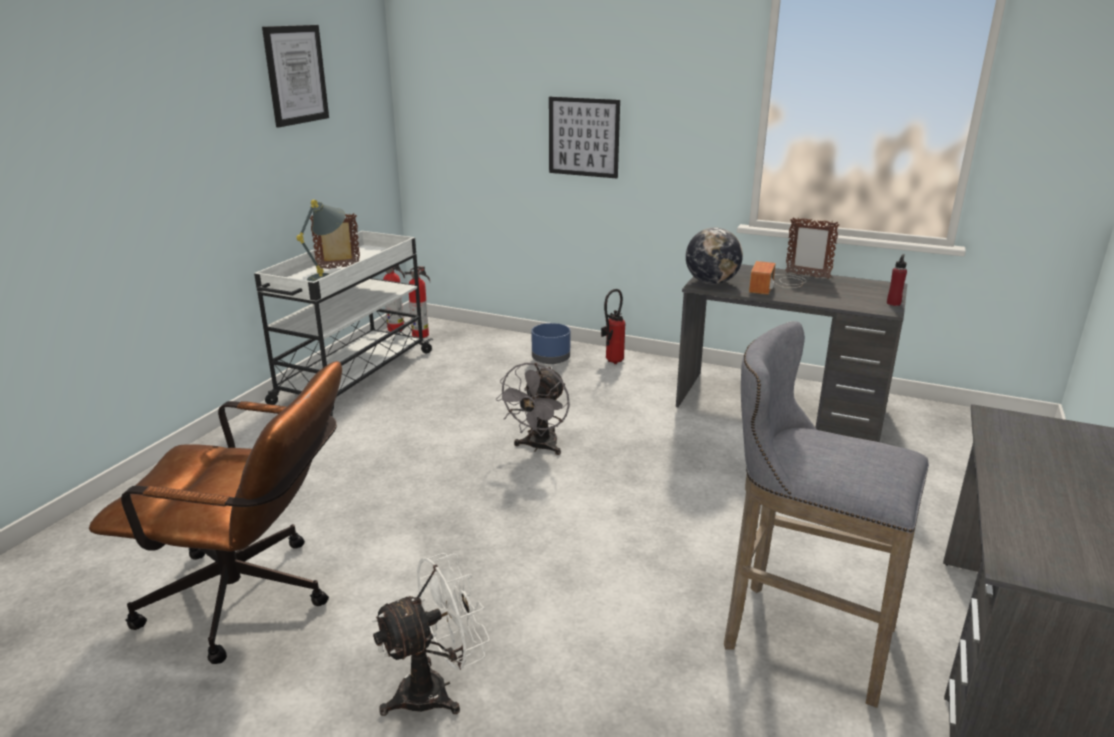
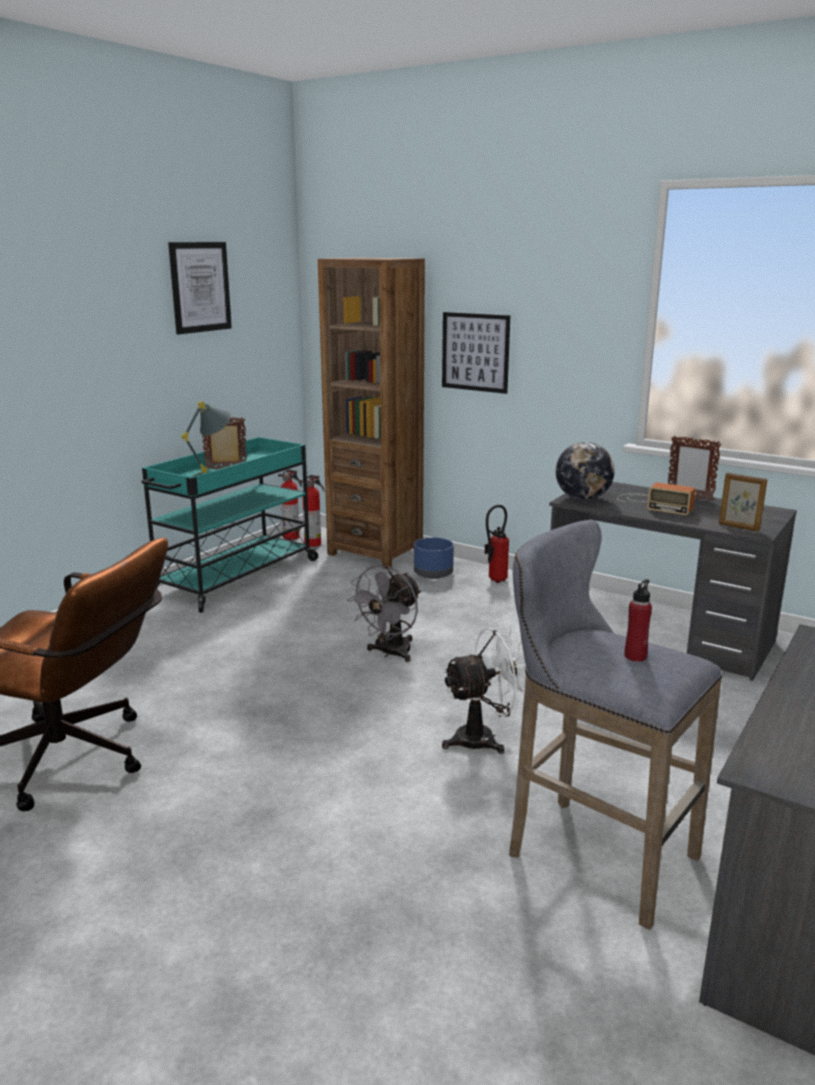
camera: 10 degrees right, 5 degrees down
white cart [254,231,433,417] -> turquoise cart [142,437,320,613]
white fan [372,553,490,716] -> white fan moved to [442,626,526,754]
radio [749,261,806,295] -> radio turned 90 degrees counterclockwise [617,482,695,515]
red bottle [887,254,907,306] -> red bottle moved to [625,579,652,662]
none -> brown bookcase [318,258,425,569]
none -> picture frame [719,473,768,532]

